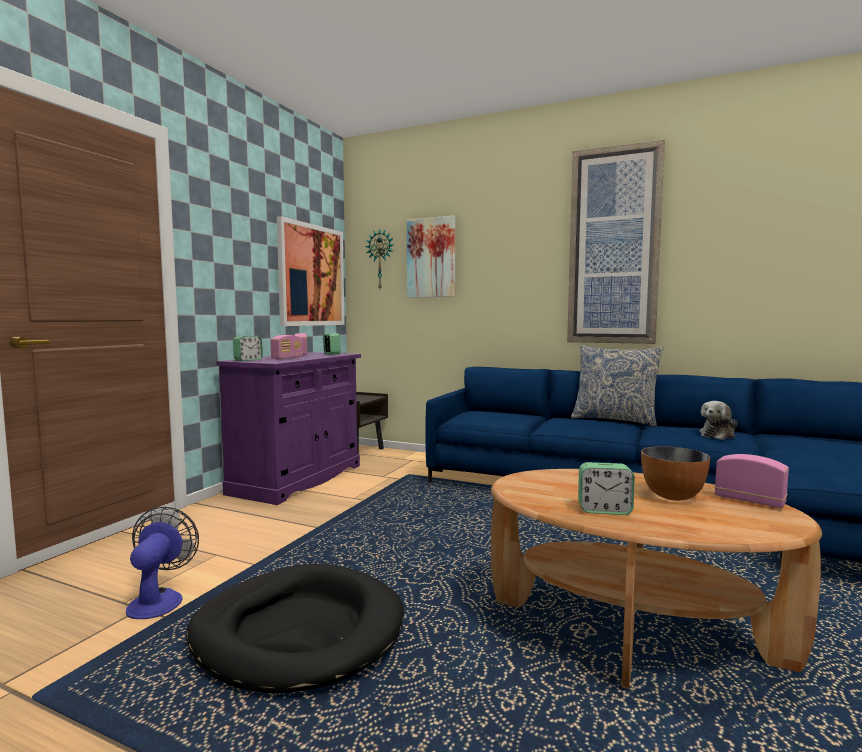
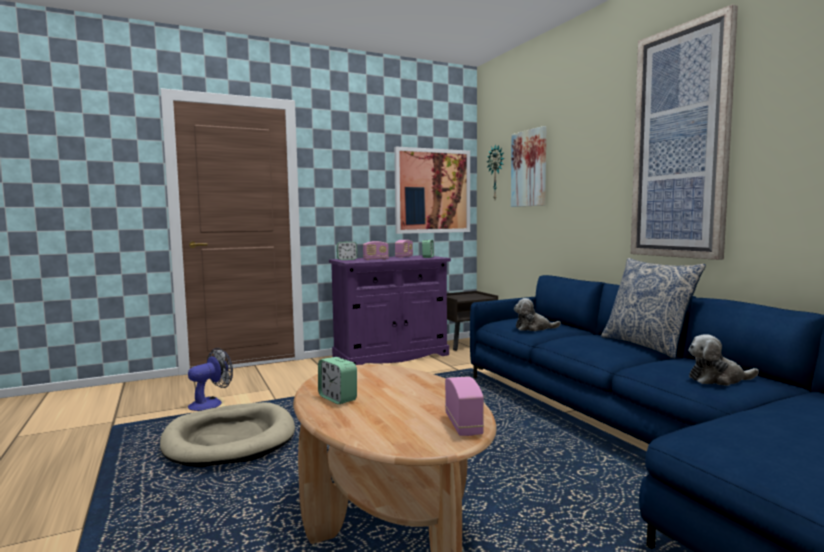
camera: 40 degrees right, 0 degrees up
black dog bed [186,564,404,693] -> beige dog bed [160,402,295,468]
bowl [641,446,710,501] -> none
none -> plush toy [514,298,561,331]

